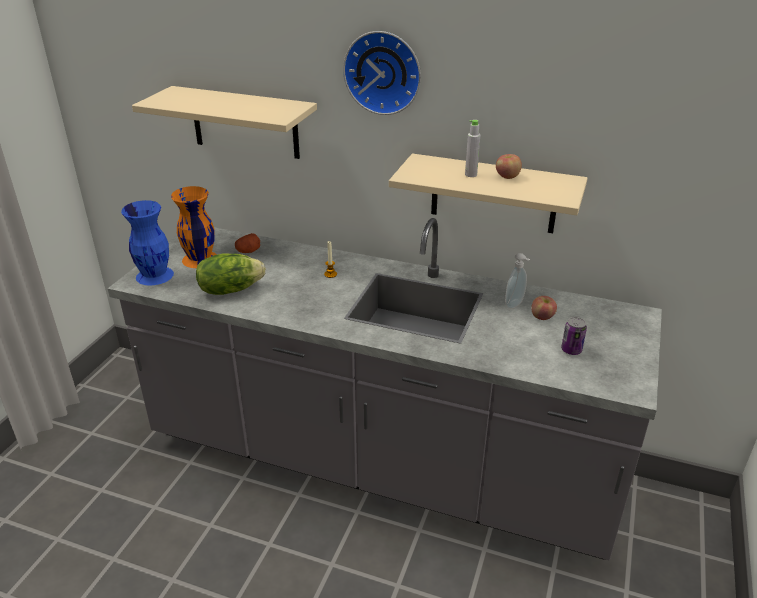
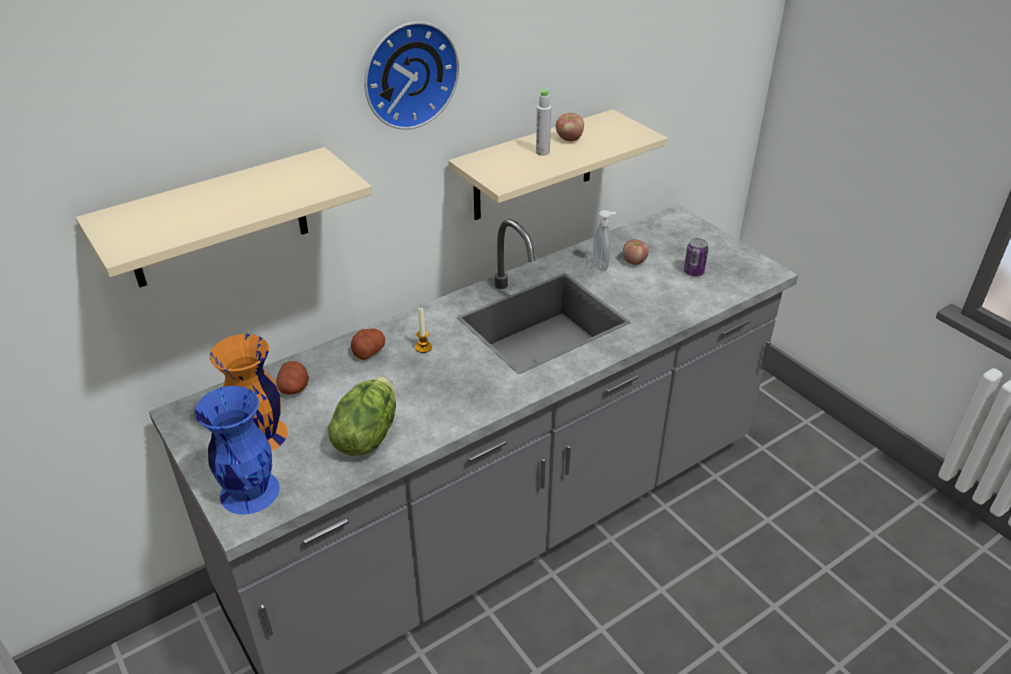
camera: 55 degrees left, 5 degrees up
none -> potato [351,329,385,360]

